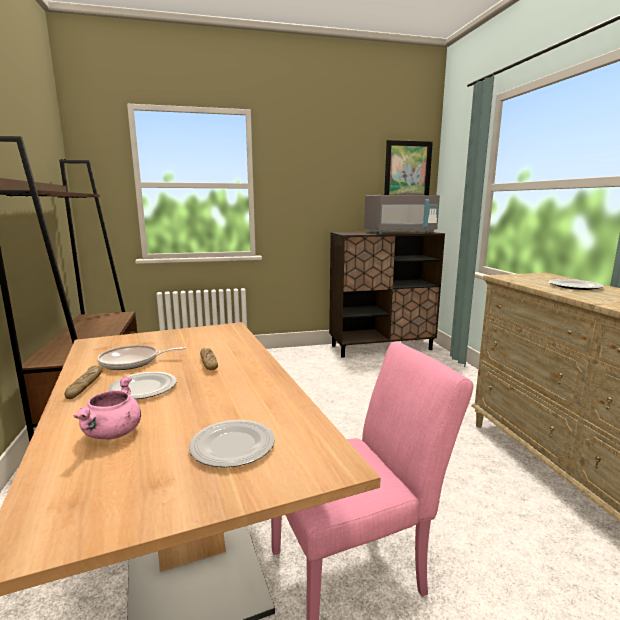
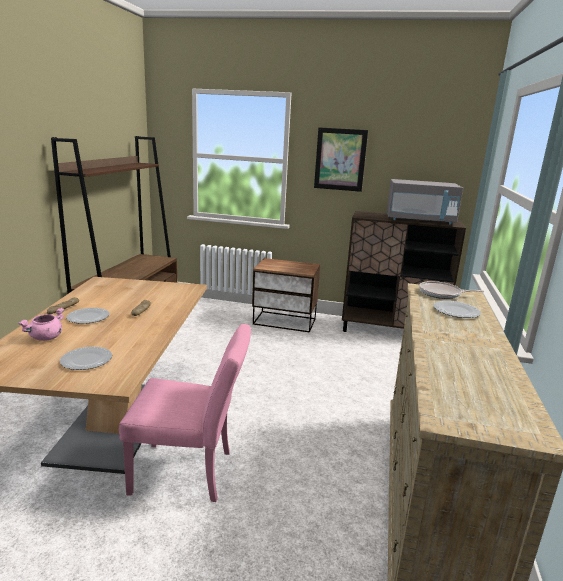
camera: 25 degrees right, 5 degrees up
frying pan [97,345,186,370] -> frying pan moved to [419,281,484,299]
picture [384,140,433,195] -> picture moved to [314,127,368,192]
none -> nightstand [252,258,320,333]

